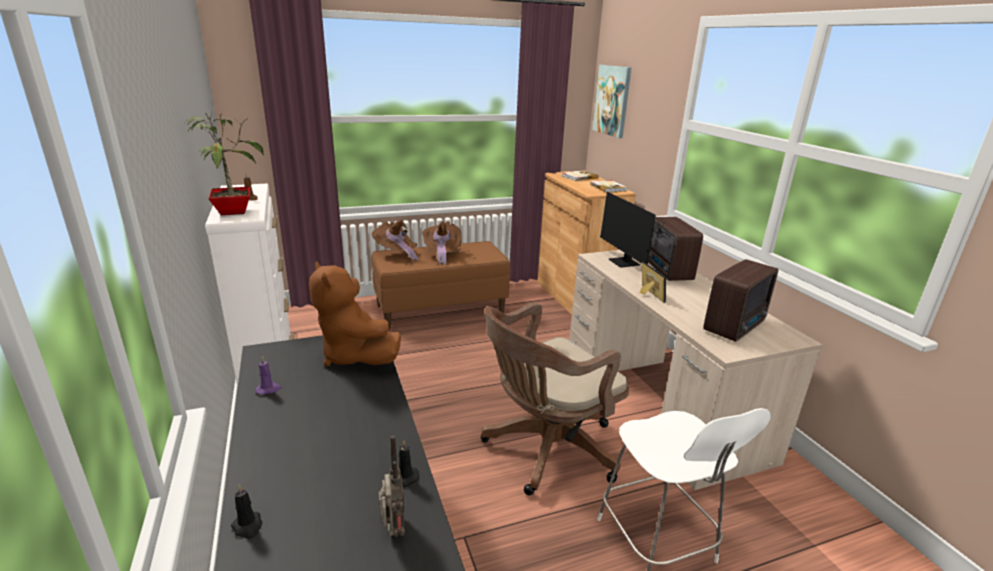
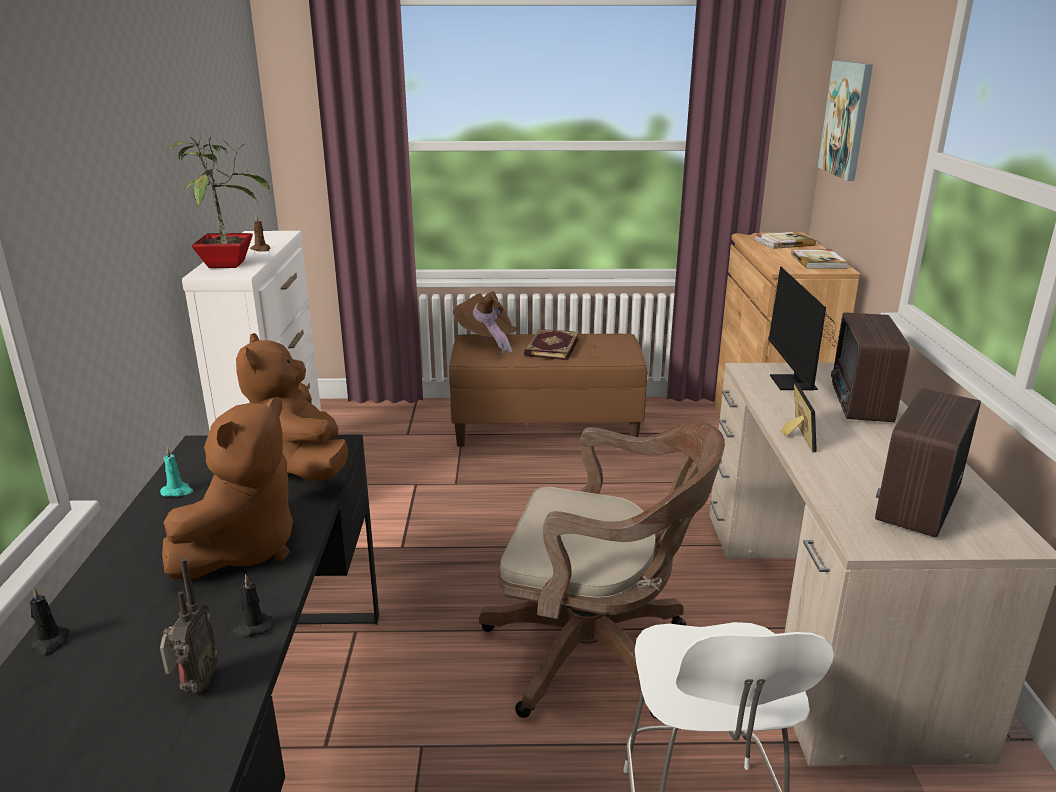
camera: 20 degrees right, 0 degrees up
purple candle [256,356,282,395] -> turquoise candle [160,447,193,497]
brown hat [422,221,462,265] -> book [524,329,579,360]
brown office chair [481,302,629,495] -> brown office chair turned 150 degrees counterclockwise [479,421,725,719]
radio [703,259,778,342] -> radio turned 150 degrees clockwise [875,388,981,538]
none -> brown plush toy [162,397,293,579]

